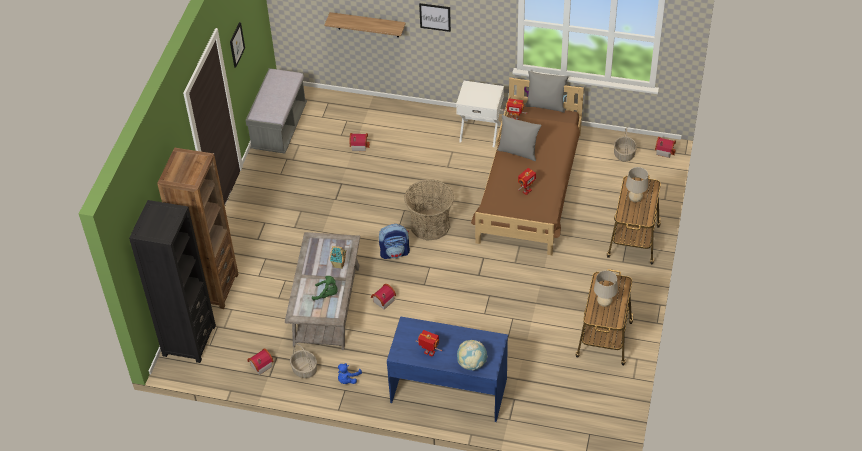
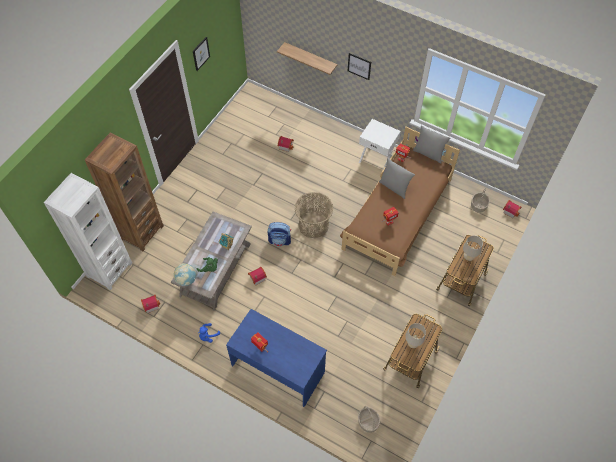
camera: 15 degrees right, 10 degrees up
black bookcase [129,200,216,363] -> white bookcase [44,173,132,291]
grey bench [246,68,307,154] -> none
basket [290,343,317,378] -> basket moved to [358,406,380,433]
globe [457,340,488,371] -> globe moved to [174,263,197,286]

